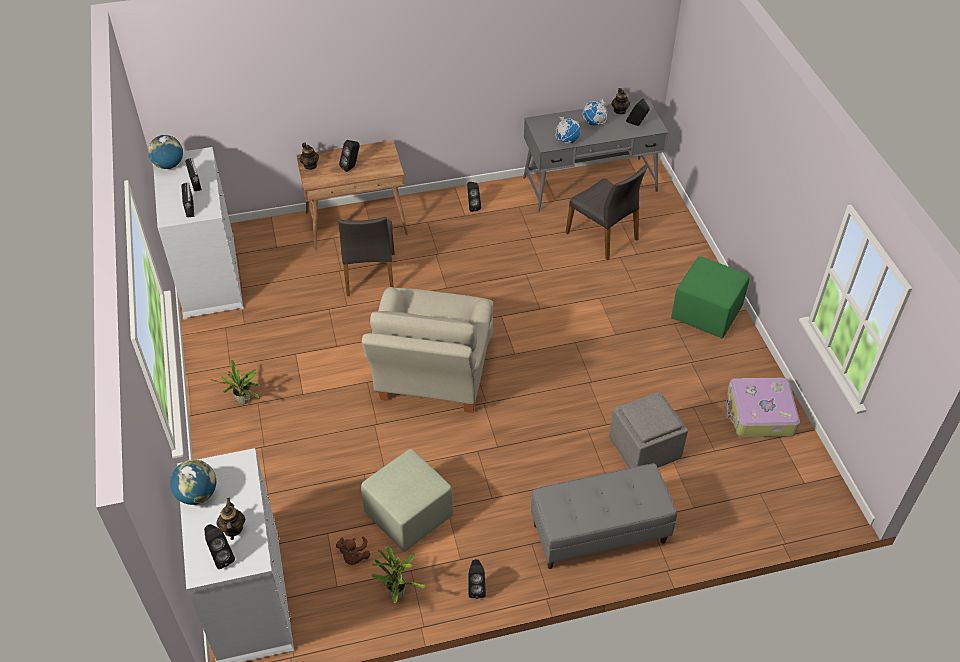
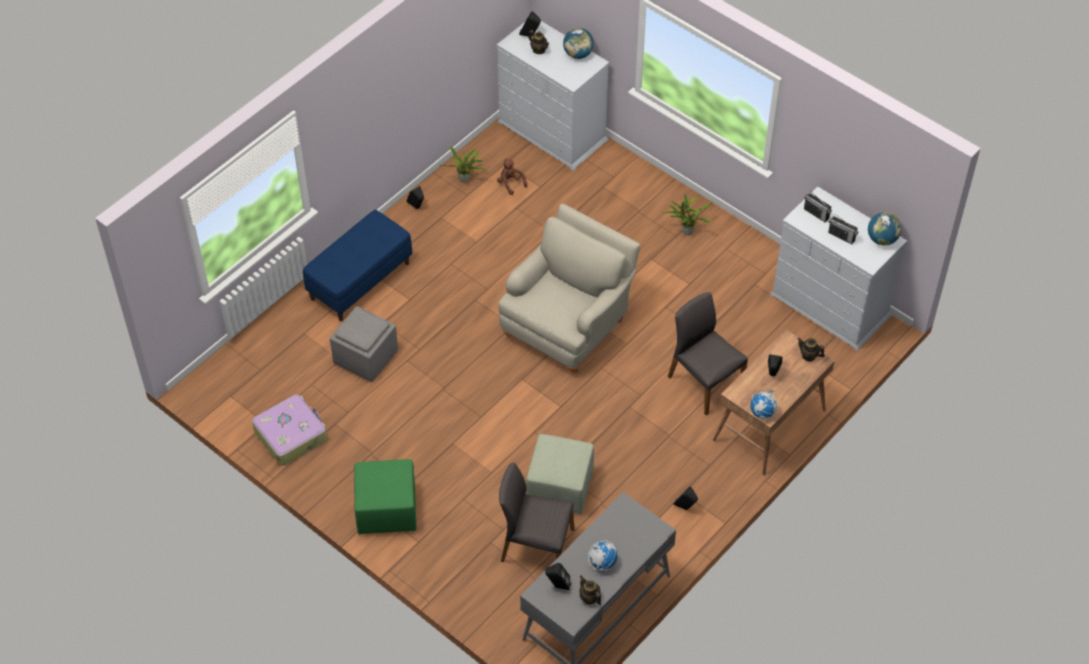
camera: 145 degrees right, 5 degrees up
green ottoman [361,449,454,552] -> green ottoman moved to [526,434,594,514]
beige armchair [362,287,493,413] -> beige armchair turned 60 degrees clockwise [498,204,640,373]
grey bench [531,464,677,569] -> blue bench [303,210,412,321]
globe [556,117,580,144] -> globe moved to [750,389,778,419]

